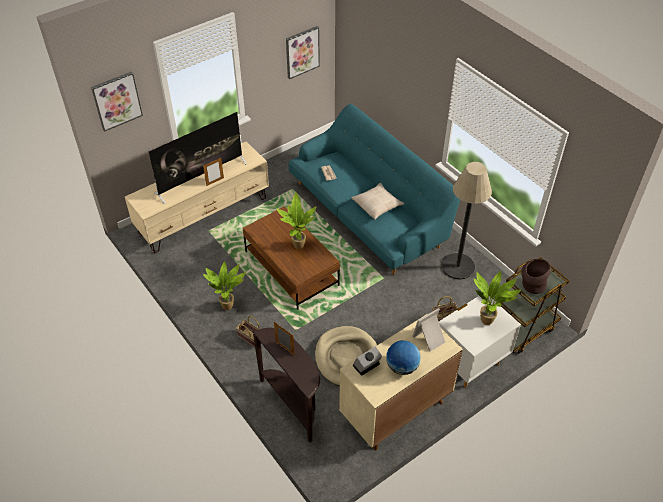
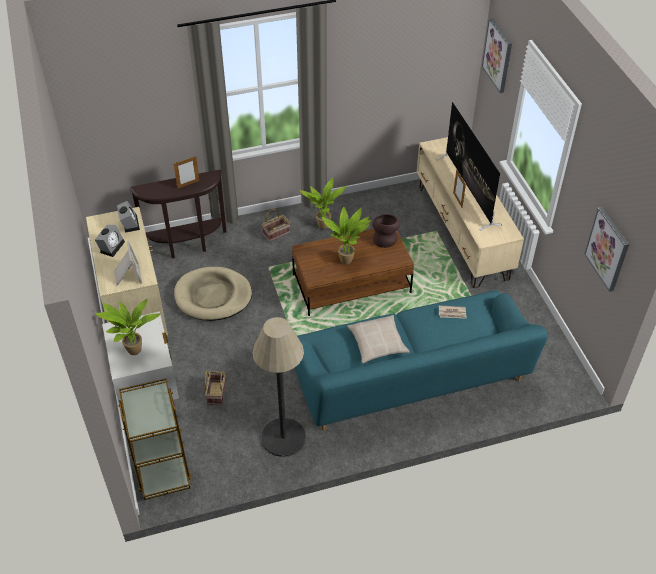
camera: 110 degrees right, 0 degrees up
globe [386,340,421,375] -> alarm clock [95,225,125,257]
brown vase [521,259,550,294] -> brown vase moved to [372,214,401,248]

